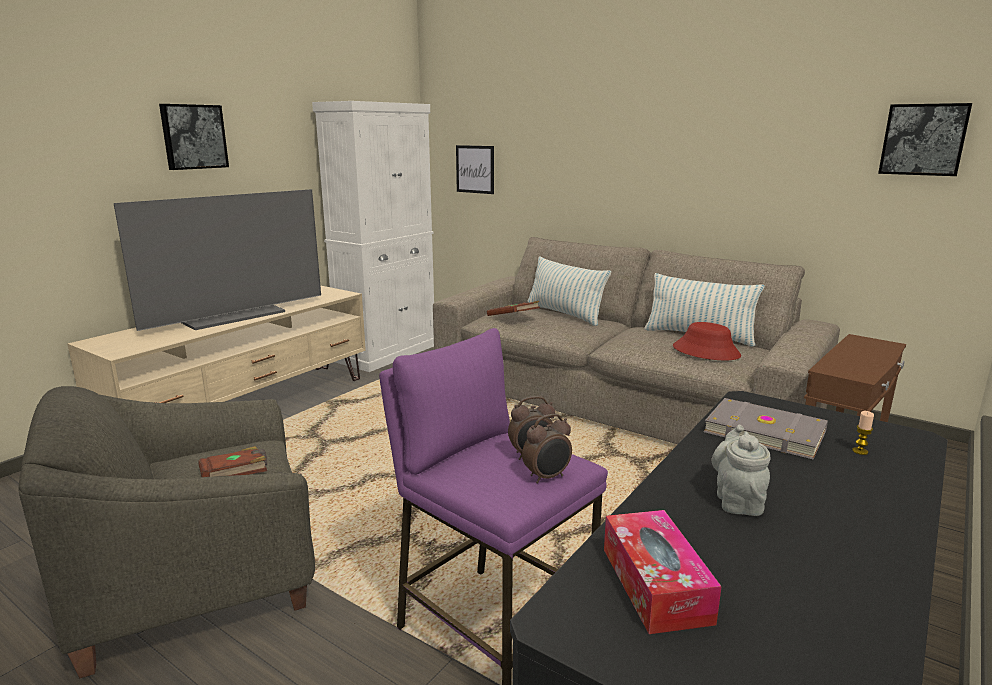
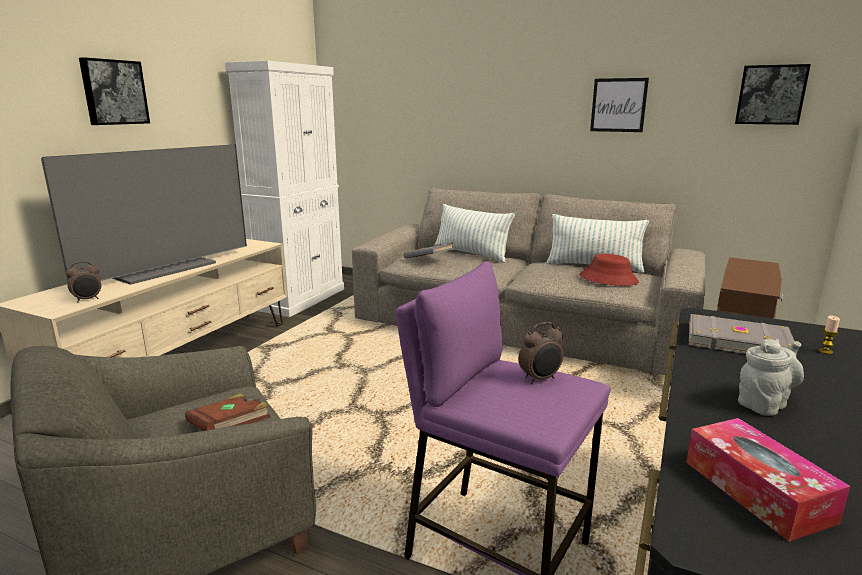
camera: 10 degrees left, 0 degrees up
picture [456,145,494,194] -> picture moved to [590,78,649,132]
brown book [487,301,540,316] -> grey book [404,242,454,259]
alarm clock [522,414,572,484] -> alarm clock moved to [66,261,101,302]
grey teapot [712,425,771,516] -> grey teapot turned 60 degrees clockwise [738,339,804,416]

